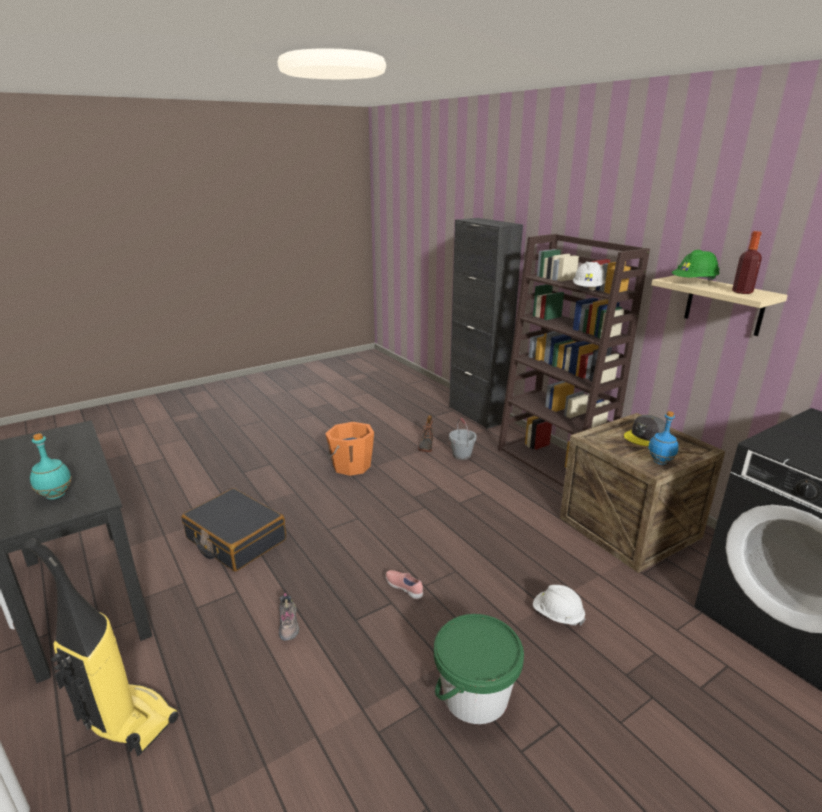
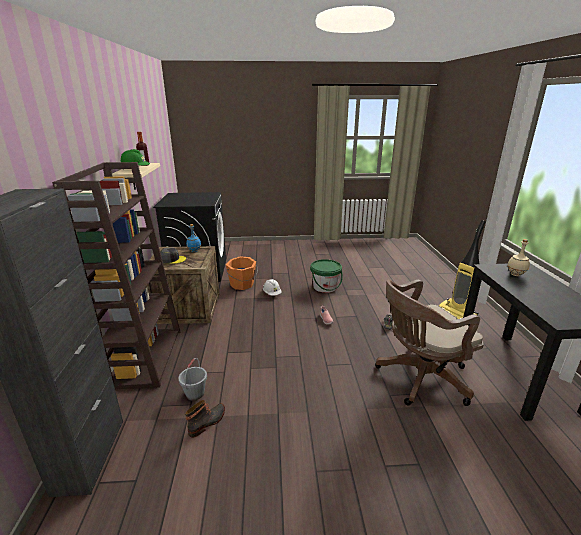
camera: 150 degrees left, 0 degrees up
turquoise bottle [30,433,72,499] -> beige bottle [507,239,530,276]
black suitcase [181,488,286,571] -> brown office chair [375,279,484,406]
orange bucket [325,422,374,476] -> orange bucket moved to [226,256,258,290]
white hard hat [573,261,605,287] -> none

